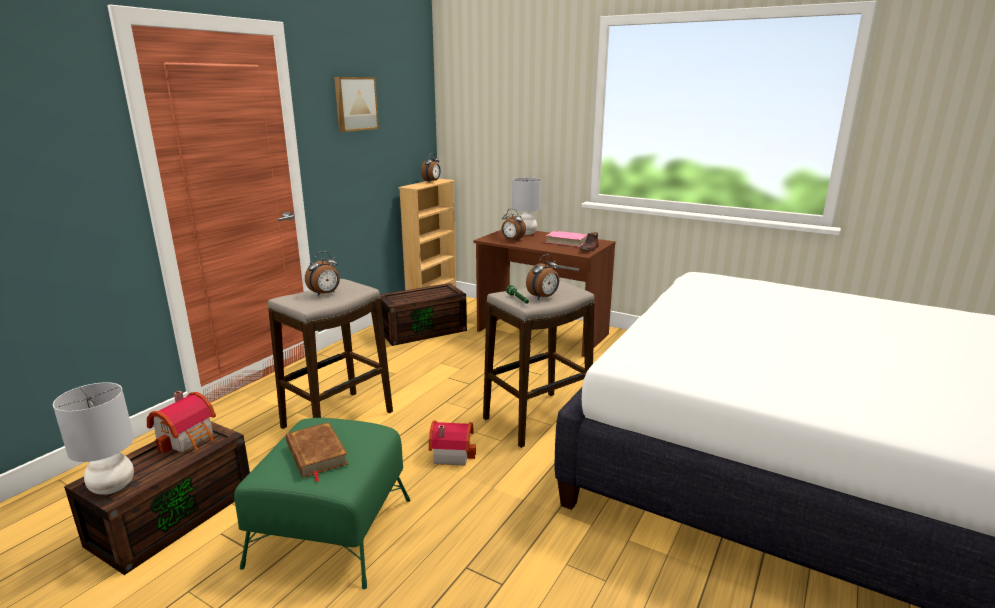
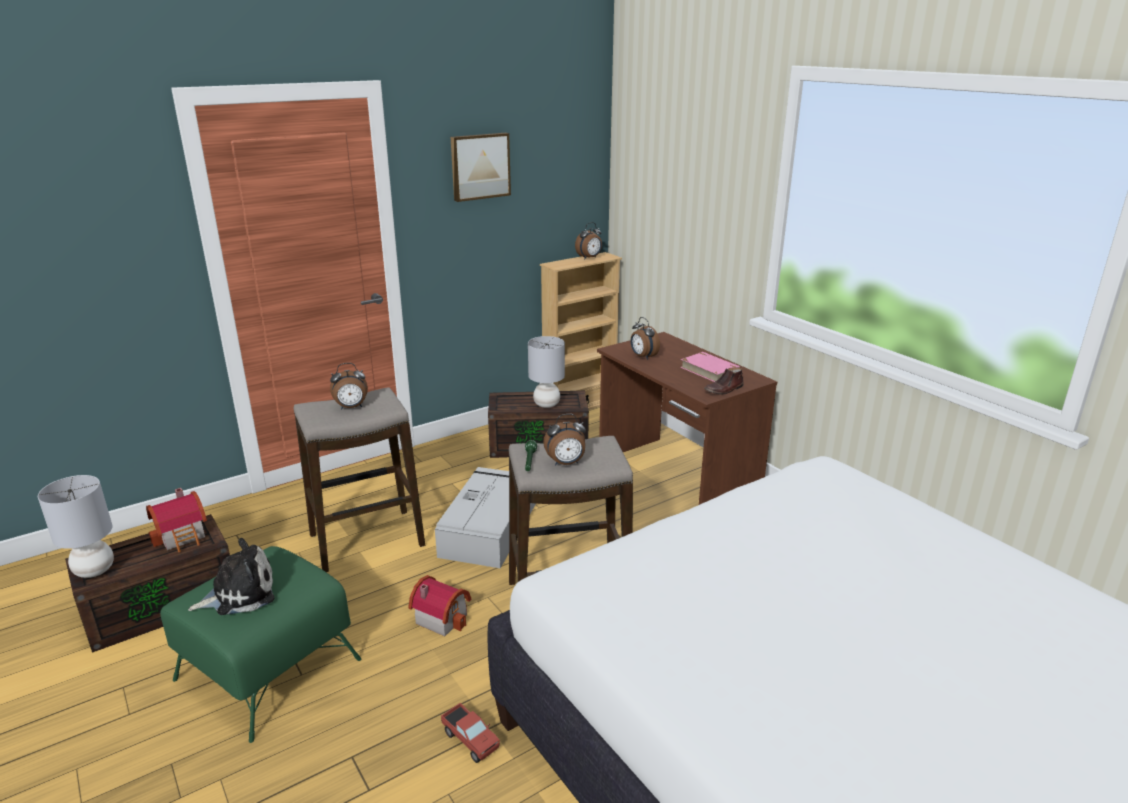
camera: 25 degrees right, 5 degrees up
brown book [286,422,348,482] -> plush toy [188,538,275,615]
grey table lamp [512,177,542,235] -> grey table lamp moved to [528,336,565,408]
none -> grey storage box [435,467,536,568]
none -> toy truck [441,703,500,763]

